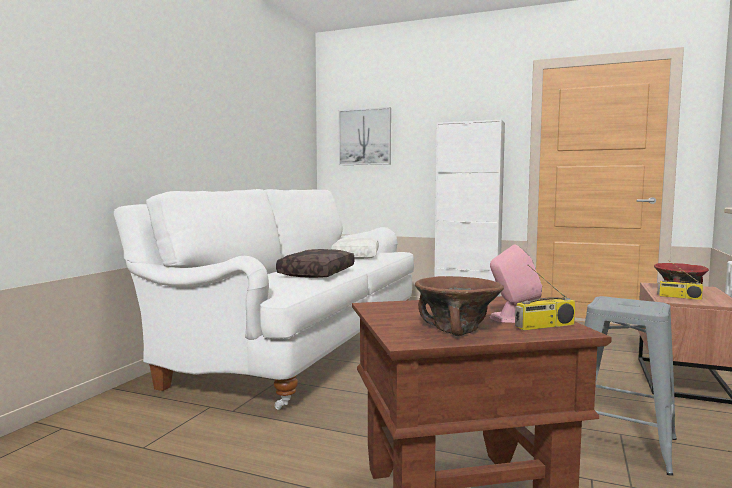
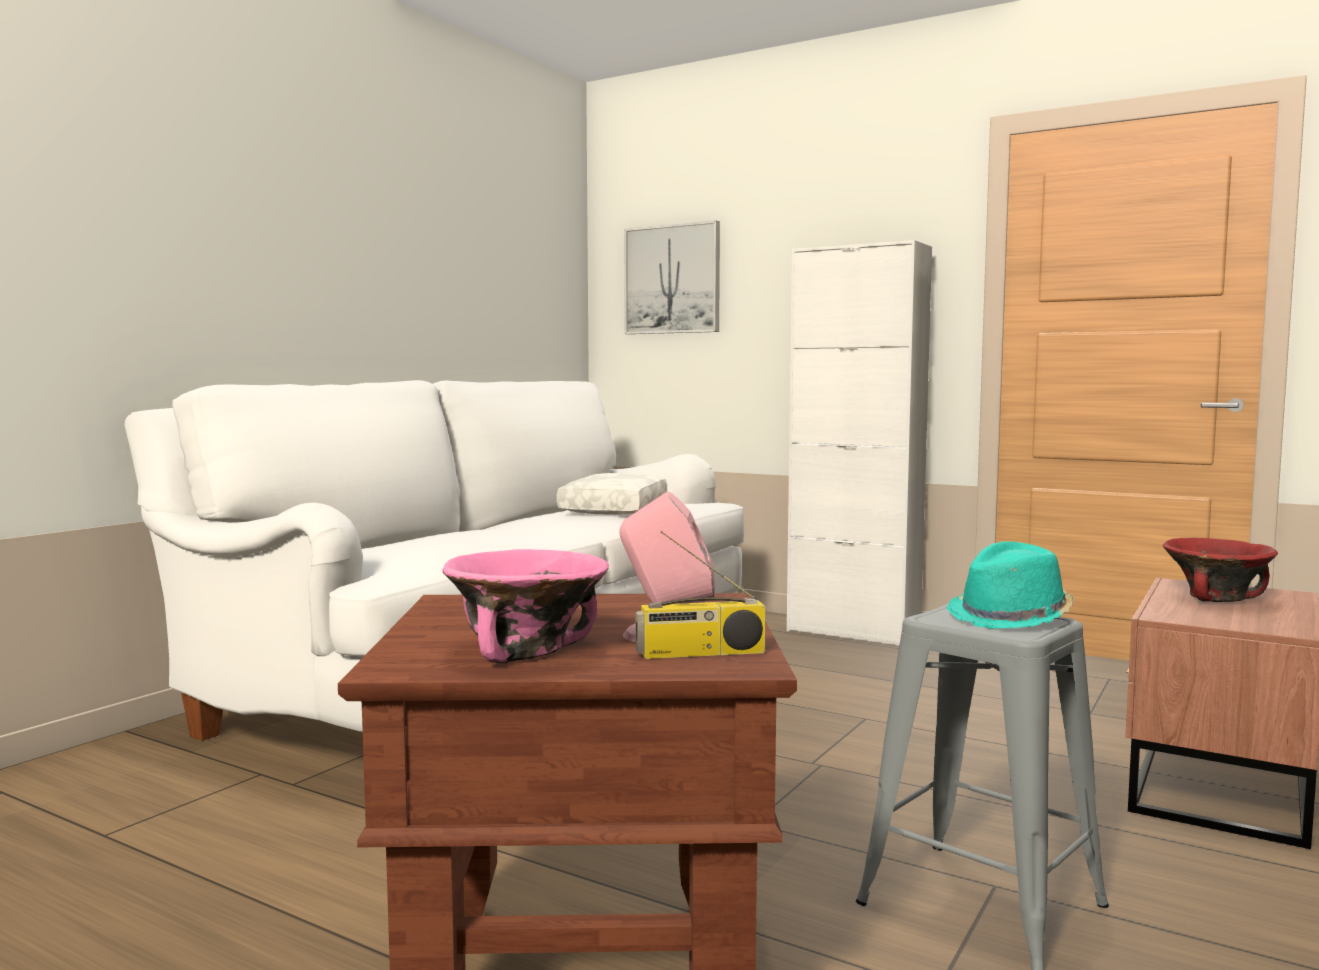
camera: 10 degrees right, 0 degrees up
brown pillow [276,249,355,278] -> none
brown bowl [415,276,504,336] -> pink bowl [442,549,609,663]
radio [657,260,703,300] -> none
none -> turquoise hat [947,542,1073,629]

